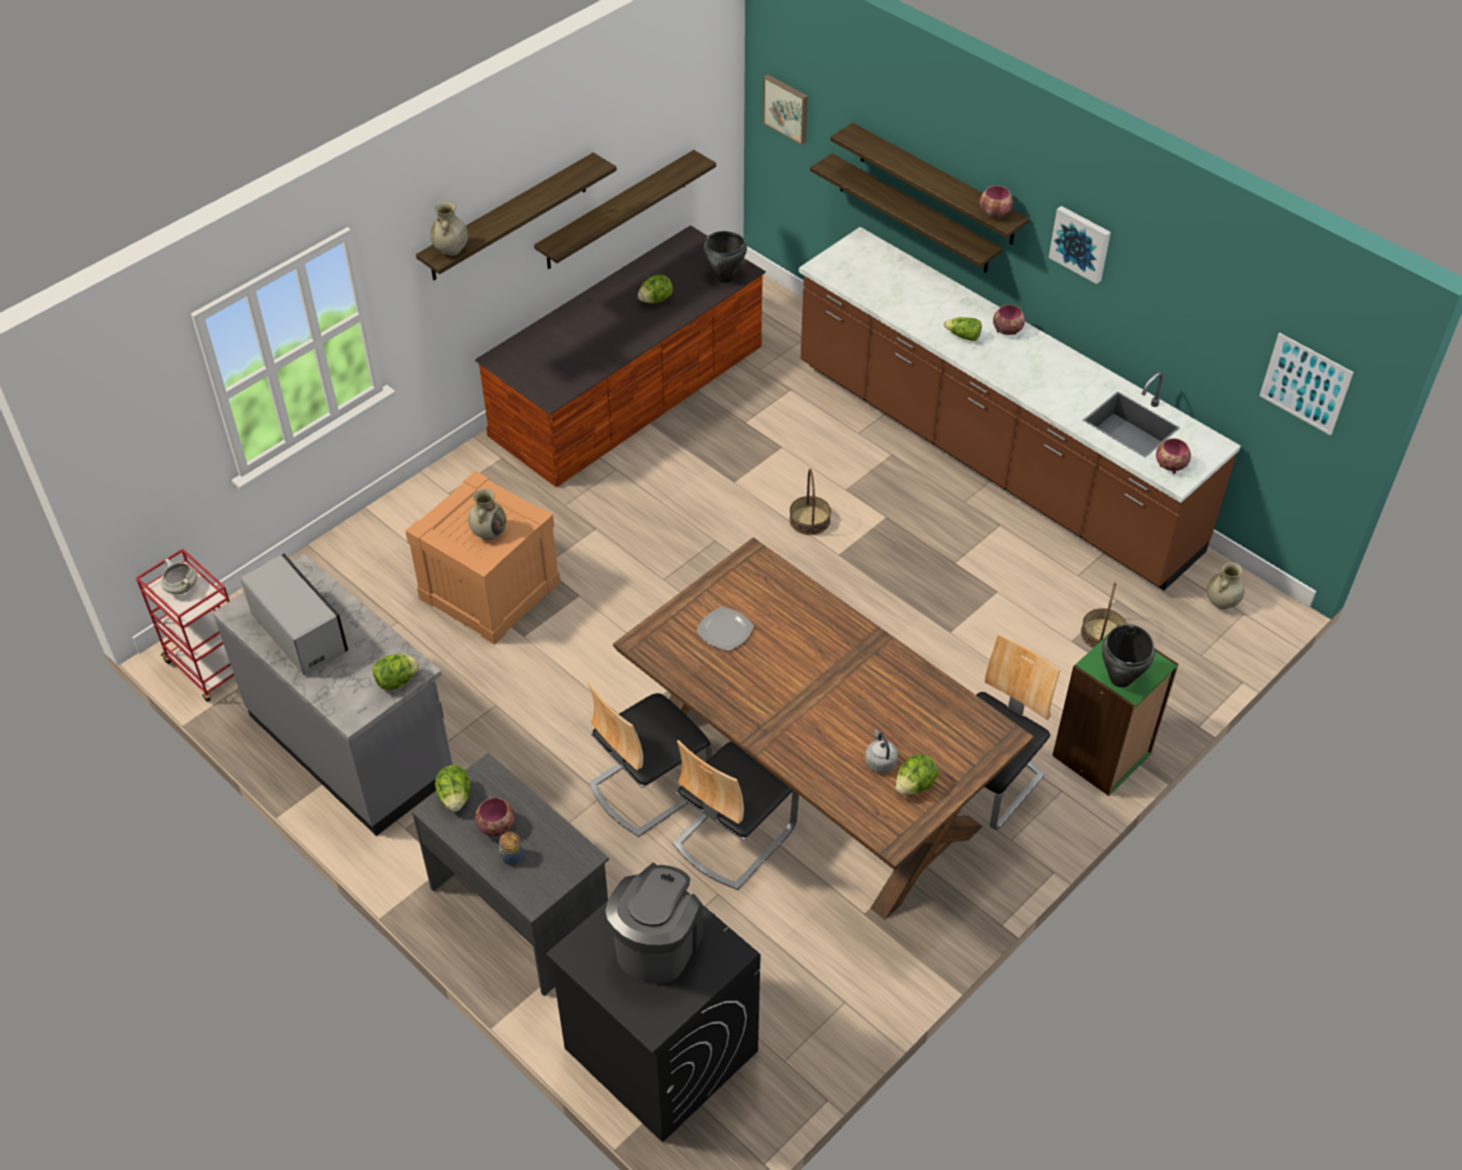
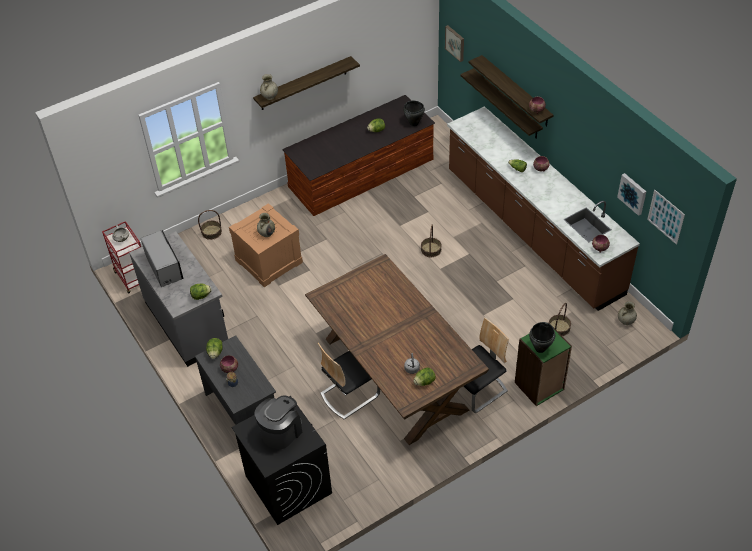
camera: 15 degrees right, 0 degrees up
shelf [534,150,716,269] -> none
chair [586,680,712,837] -> none
plate [696,607,754,651] -> none
picture [1049,206,1111,284] -> picture moved to [617,173,646,216]
none -> basket [198,210,222,240]

